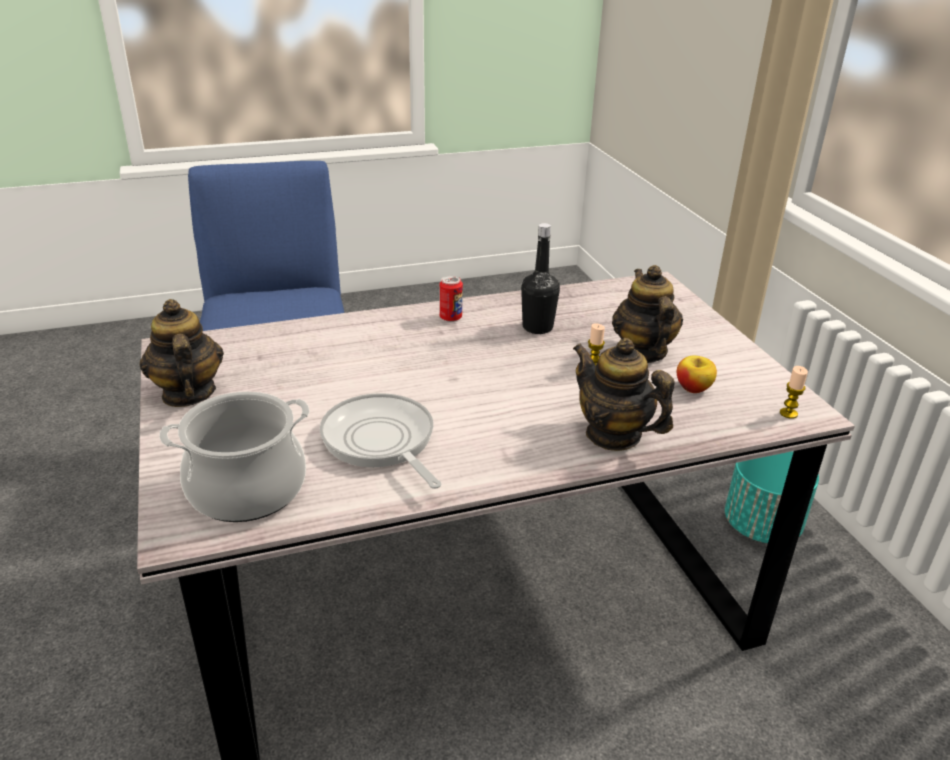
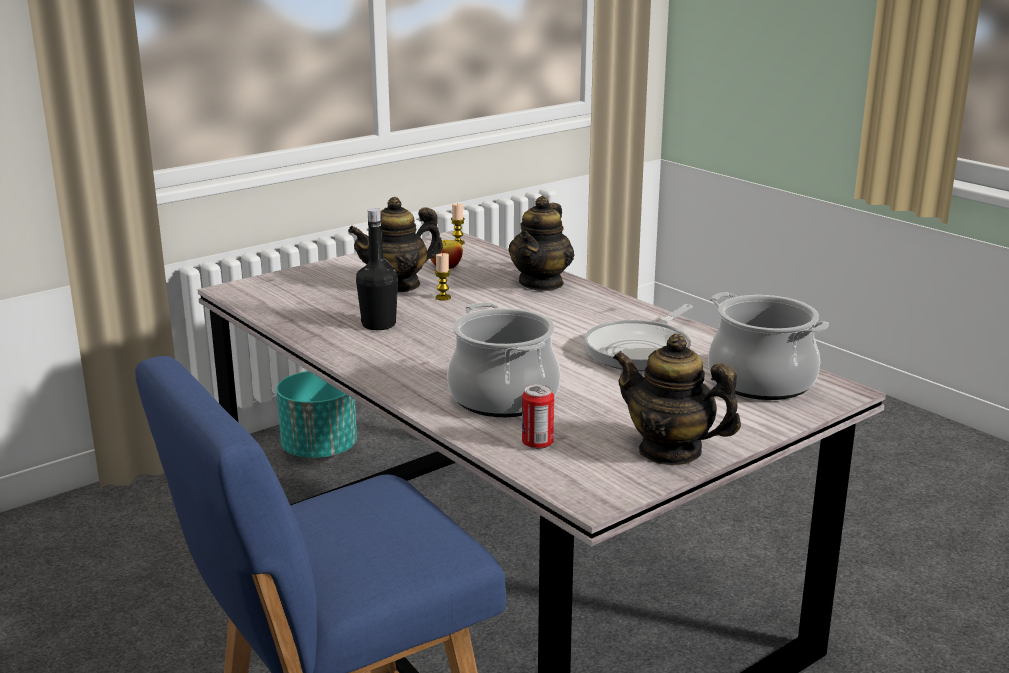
camera: 110 degrees left, 10 degrees down
teapot [140,299,224,407] -> teapot turned 75 degrees clockwise [613,334,741,465]
can [440,276,463,322] -> can moved to [522,384,554,449]
none -> cooking pot [447,302,560,417]

